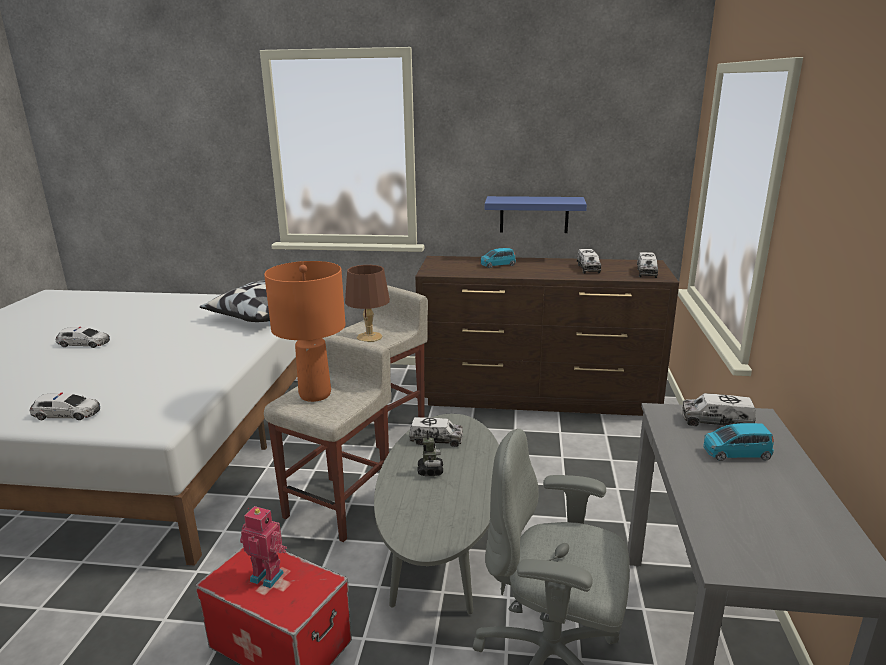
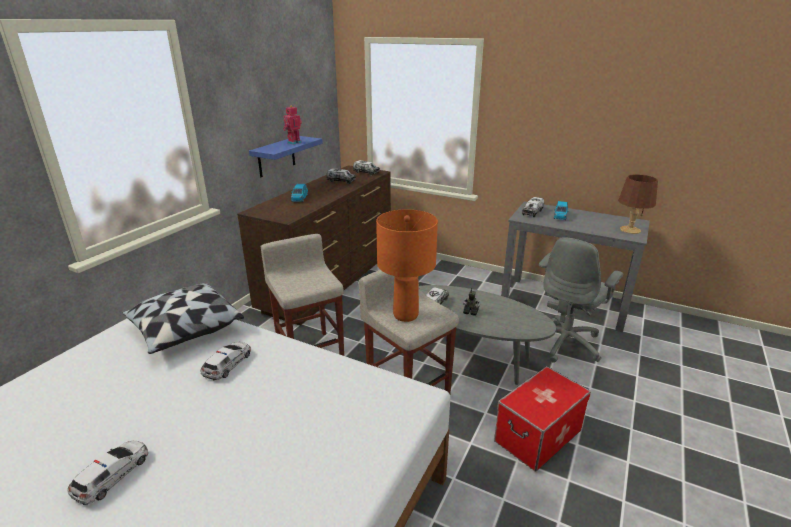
camera: 70 degrees left, 5 degrees up
toy car [30,392,100,420] -> toy car moved to [201,342,251,380]
toy robot [240,506,287,588] -> toy robot moved to [283,106,302,145]
brown table lamp [345,265,390,342] -> brown table lamp moved to [618,174,658,234]

